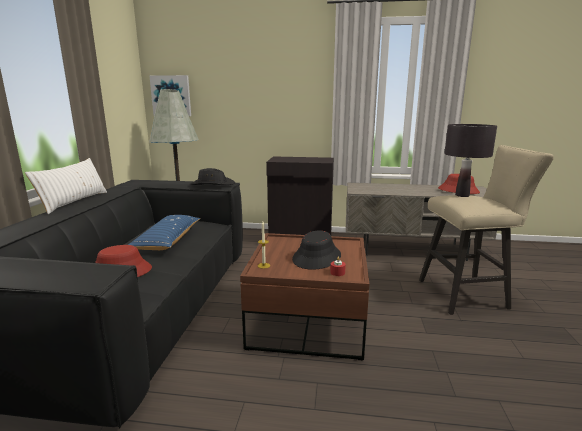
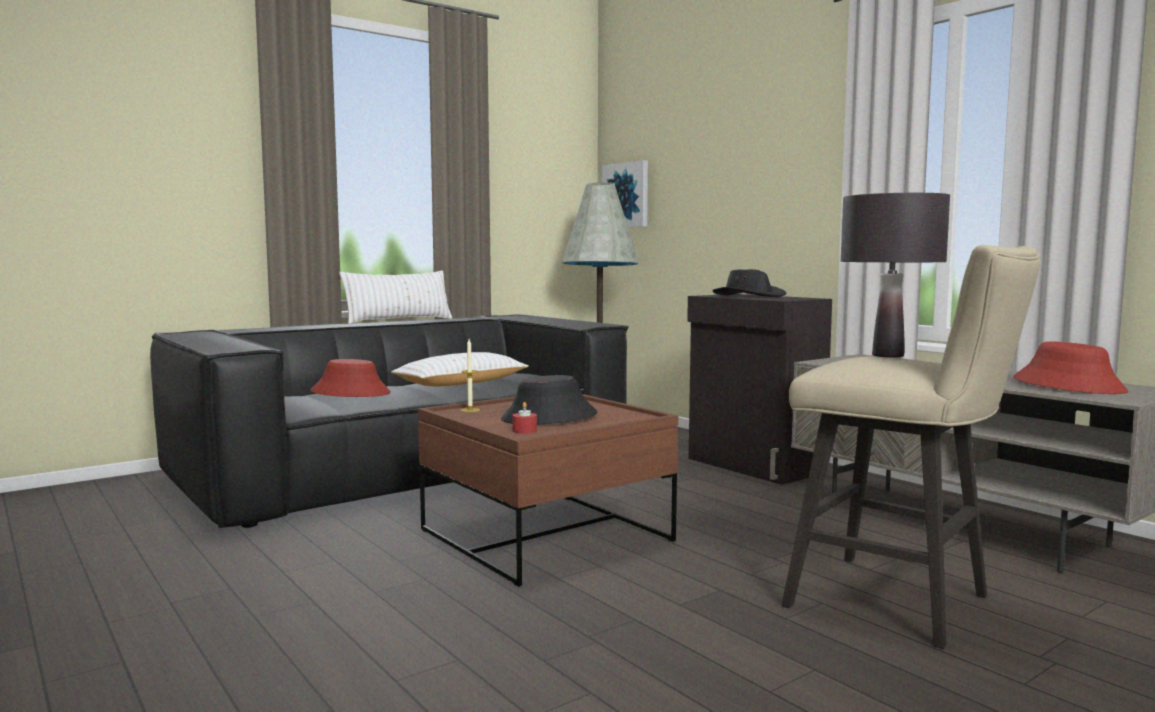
camera: 45 degrees right, 10 degrees down
blue pillow [128,215,200,250] -> white pillow [391,352,529,386]
black hat [191,168,235,185] -> black hat moved to [713,269,787,297]

